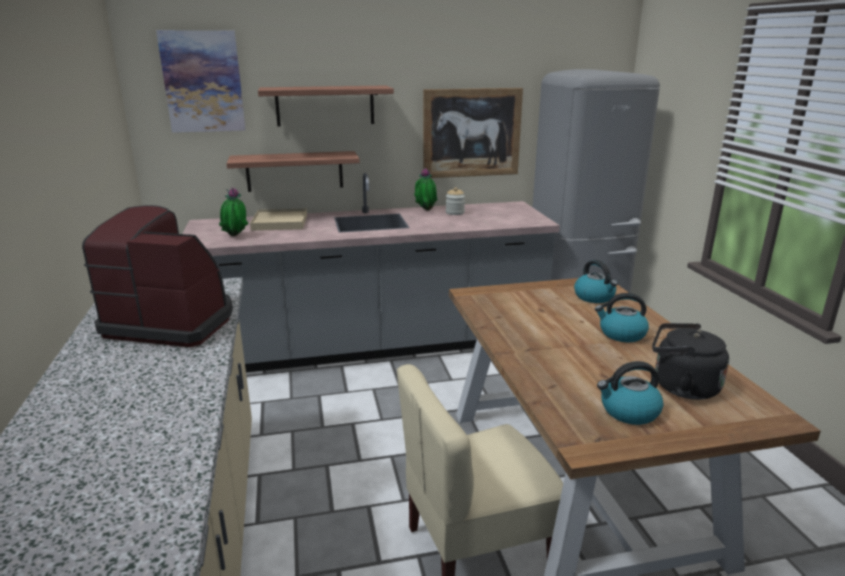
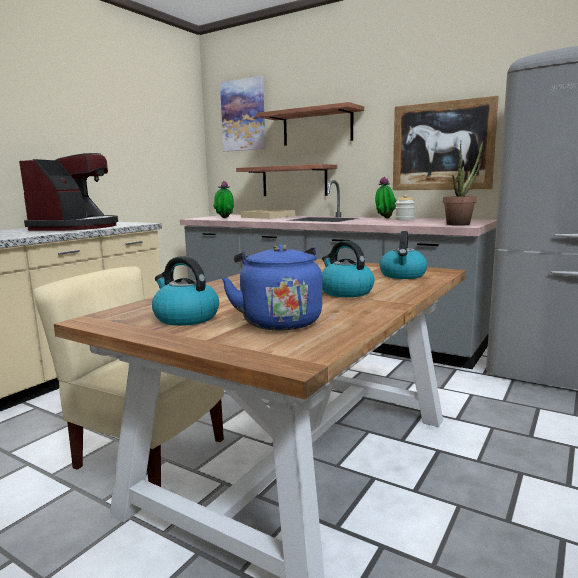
camera: 45 degrees right, 10 degrees down
coffee machine [82,205,233,347] -> coffee machine turned 45 degrees clockwise [19,153,118,231]
black kettle [652,323,729,400] -> blue kettle [222,244,322,330]
none -> potted plant [443,141,483,226]

